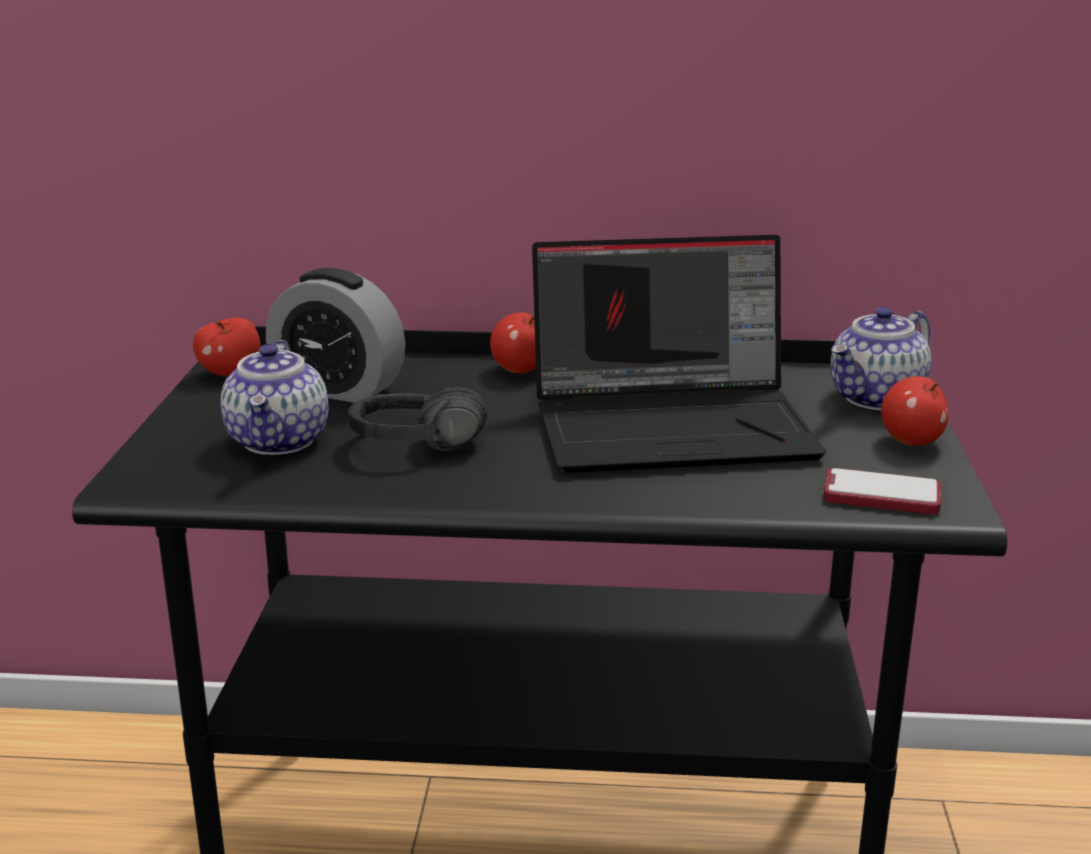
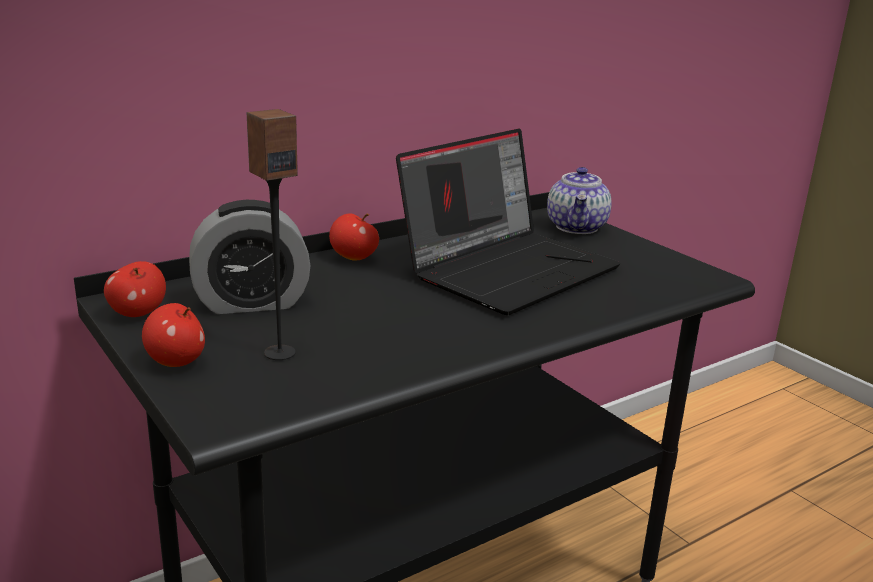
camera: 40 degrees left, 0 degrees up
teapot [221,340,328,455] -> speaker [246,109,298,360]
black headphones [348,387,487,451] -> none
phone [824,468,941,514] -> none
apple [881,376,949,446] -> apple moved to [142,303,205,367]

